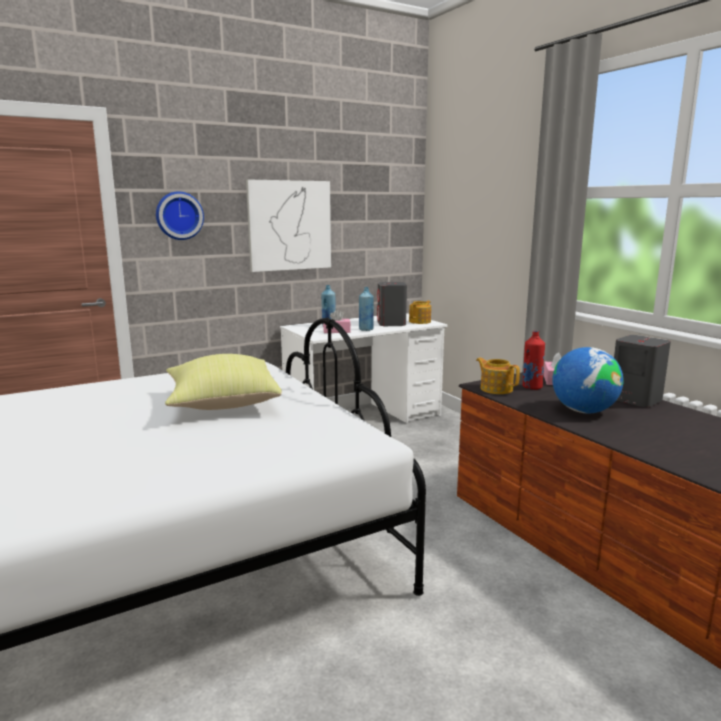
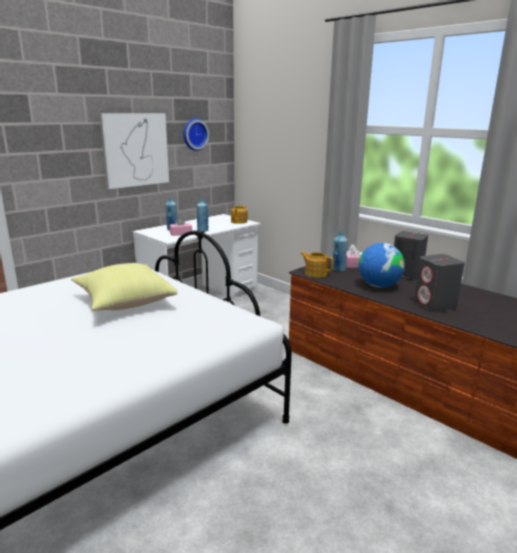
camera: 15 degrees left, 5 degrees up
wall clock [156,191,204,240] -> wall clock moved to [183,118,209,151]
grey speaker [377,282,407,326] -> grey speaker moved to [414,254,465,312]
red bottle [523,331,545,390] -> blue bottle [333,231,348,272]

